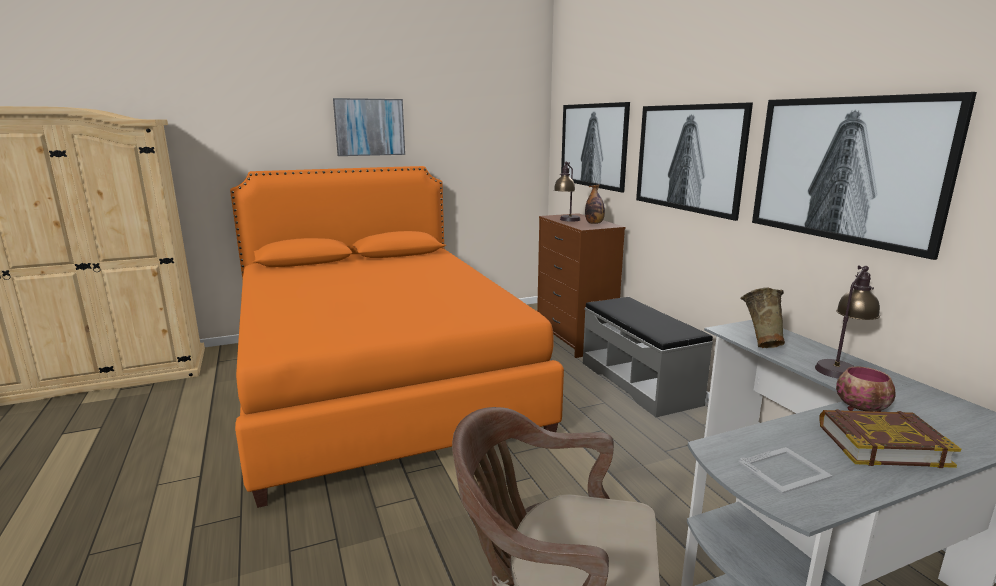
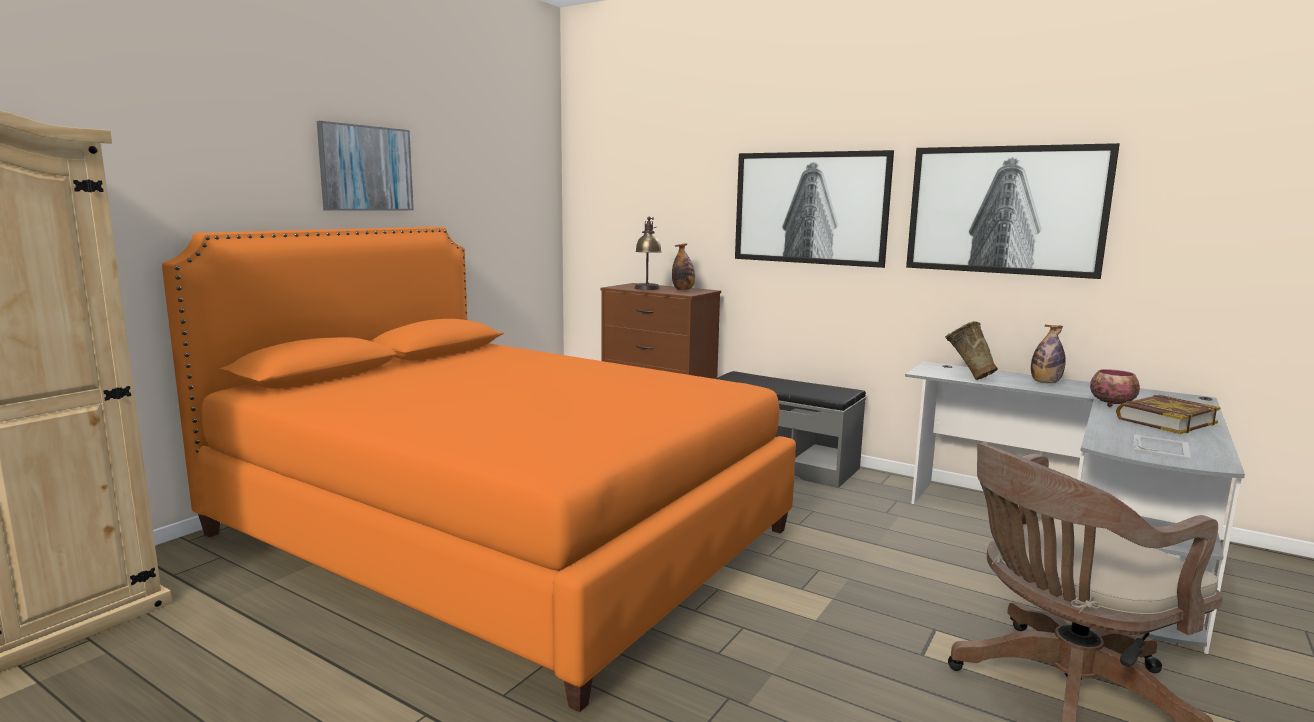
camera: 35 degrees left, 5 degrees down
picture [561,102,630,192] -> none
table lamp [815,265,880,378] -> bottle [1031,325,1066,384]

